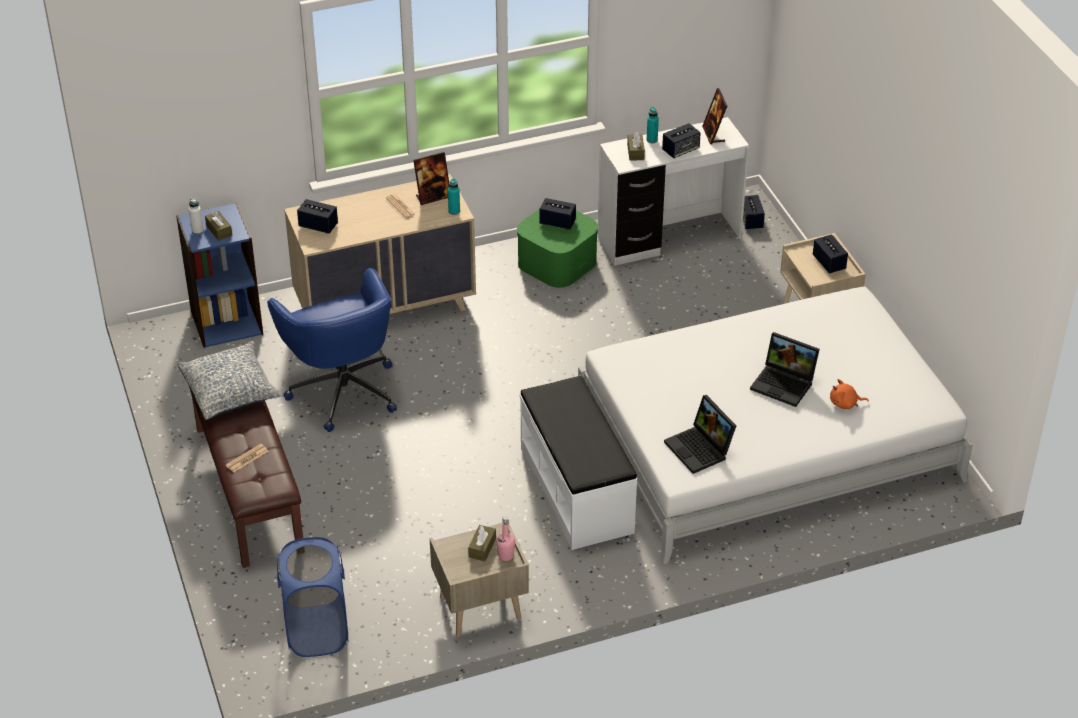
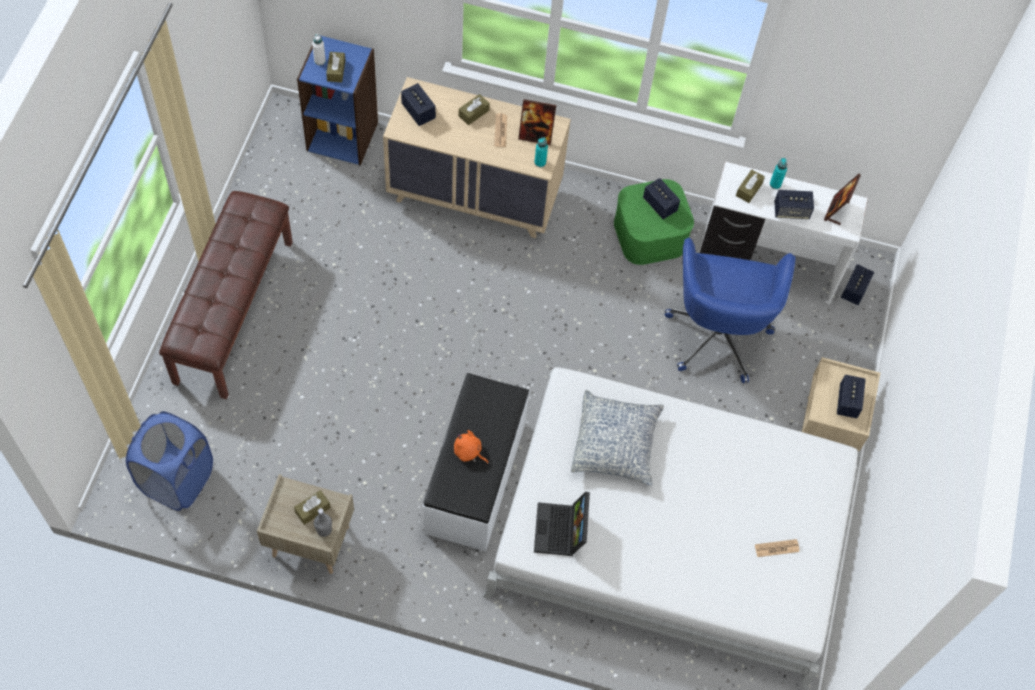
camera: 30 degrees right, 20 degrees up
pillow [178,341,283,420] -> pillow moved to [571,390,664,486]
newspaper [226,444,269,472] -> newspaper moved to [755,539,799,557]
blue office chair [267,268,397,432] -> blue office chair moved to [665,238,795,383]
pink bottle [496,516,515,561] -> grey bottle [314,508,332,537]
laptop [750,332,820,407] -> none
orange plush toy [830,379,869,409] -> orange plush toy moved to [454,430,488,463]
none -> brown tissue box [459,94,490,125]

